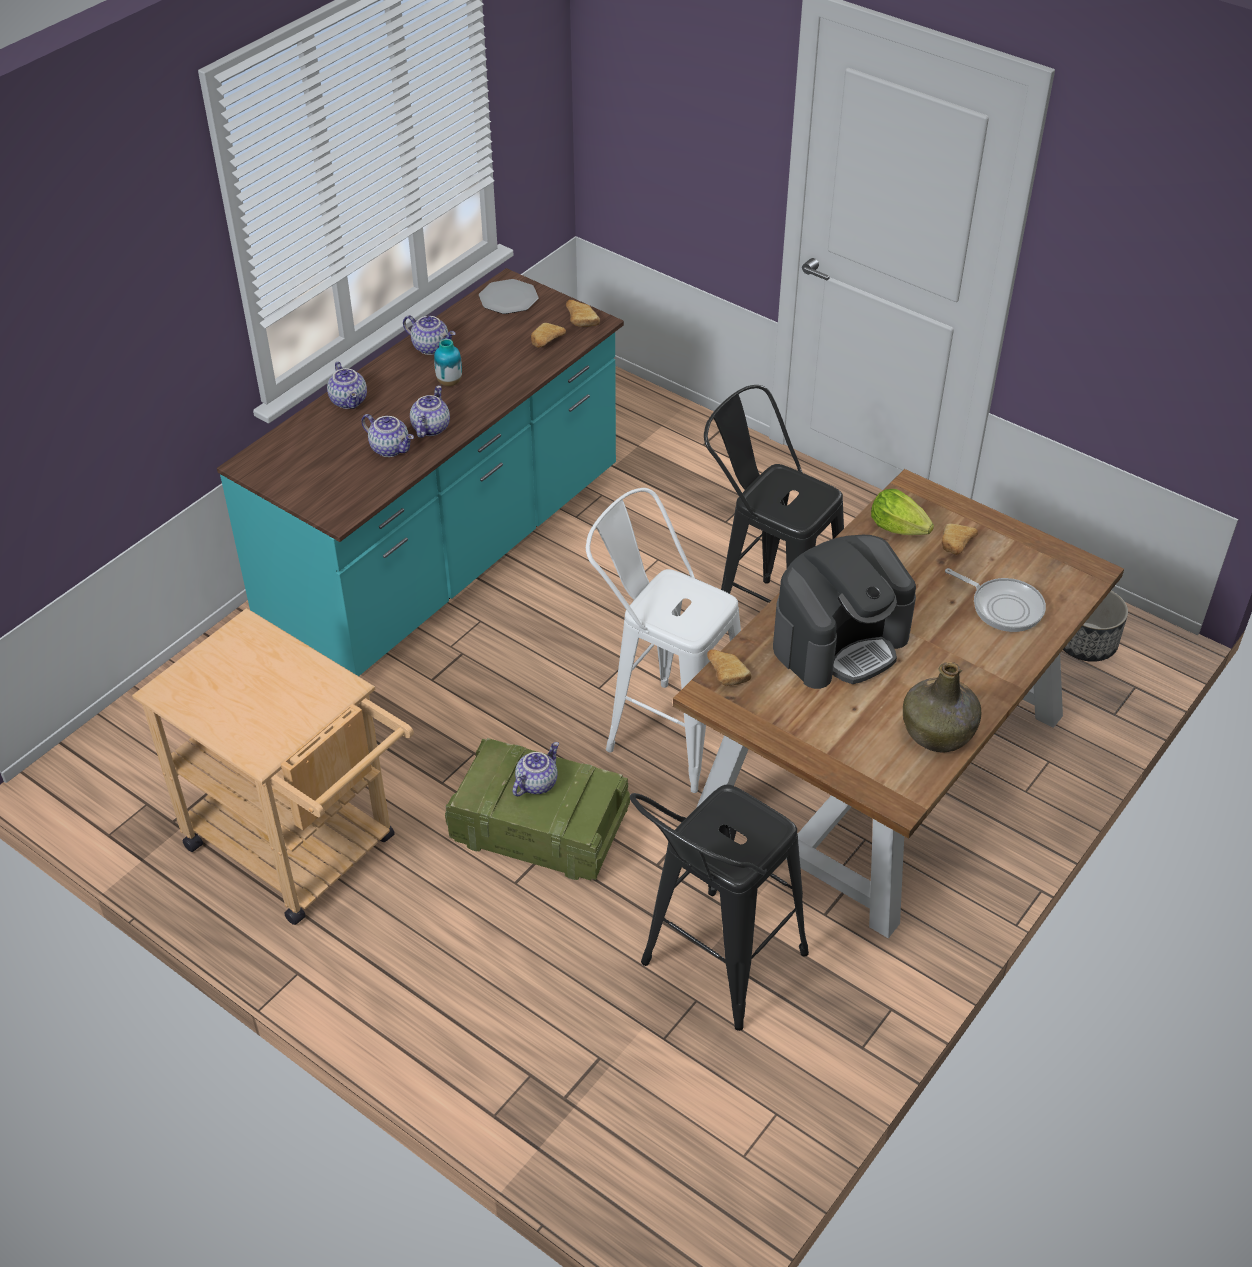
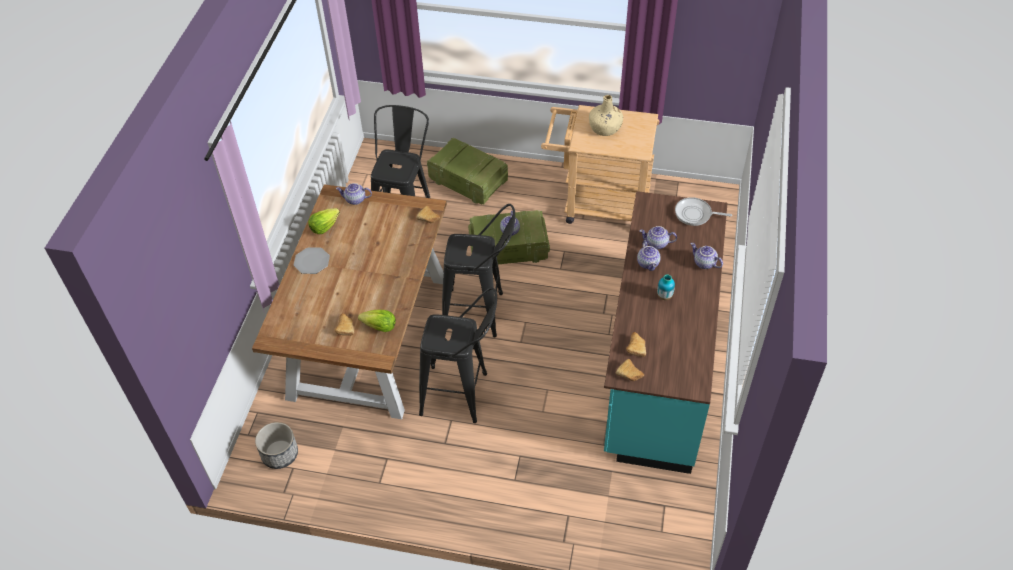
camera: 155 degrees right, 5 degrees up
teapot [403,315,456,355] -> teapot moved to [336,183,372,205]
plate [479,279,539,314] -> plate moved to [294,247,330,274]
white stool [586,488,741,793] -> black stool [442,204,515,337]
coffee machine [773,535,916,689] -> none
green bottle [903,662,981,753] -> lettuce [308,208,340,234]
frying pan [945,568,1046,632] -> frying pan moved to [675,197,732,226]
none -> crate [427,138,508,205]
none -> beige bottle [589,95,623,136]

